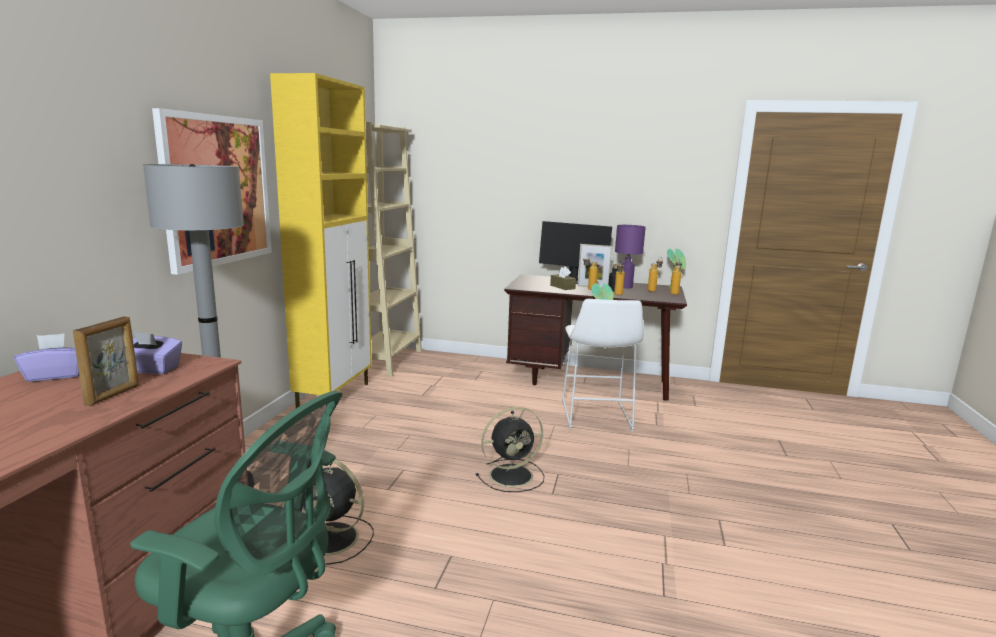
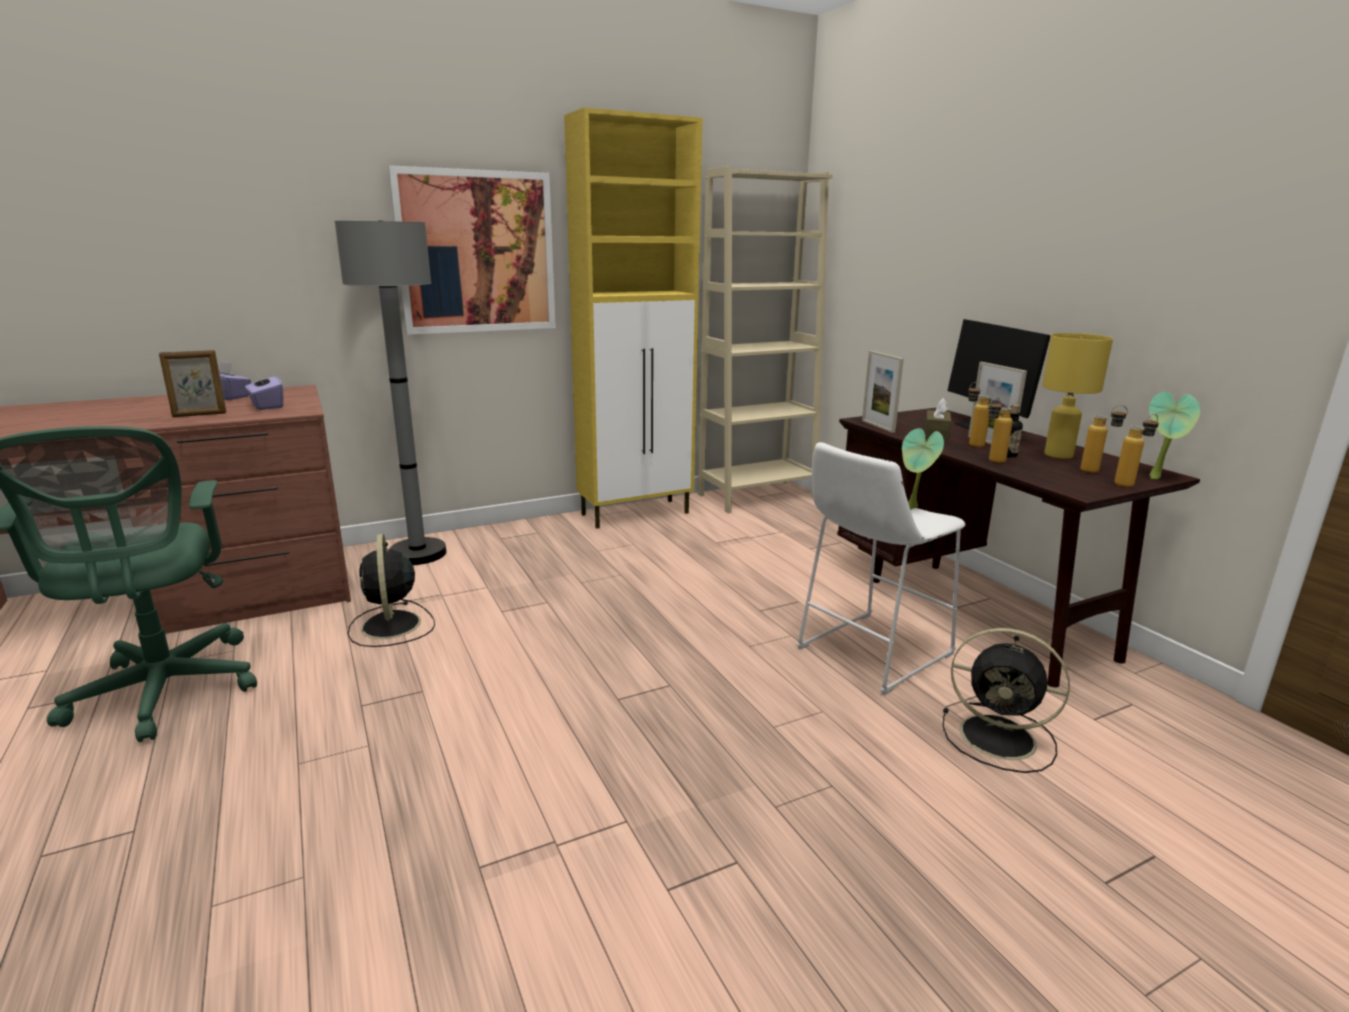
camera: 50 degrees right, 5 degrees up
black fan [475,407,544,492] -> black fan moved to [943,628,1070,773]
purple table lamp [615,225,646,288] -> yellow table lamp [1042,333,1113,459]
none -> picture frame [862,351,904,433]

